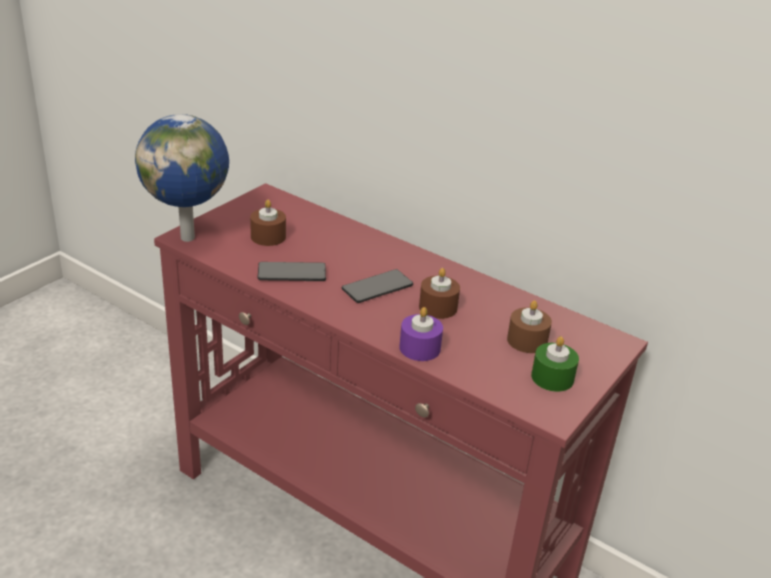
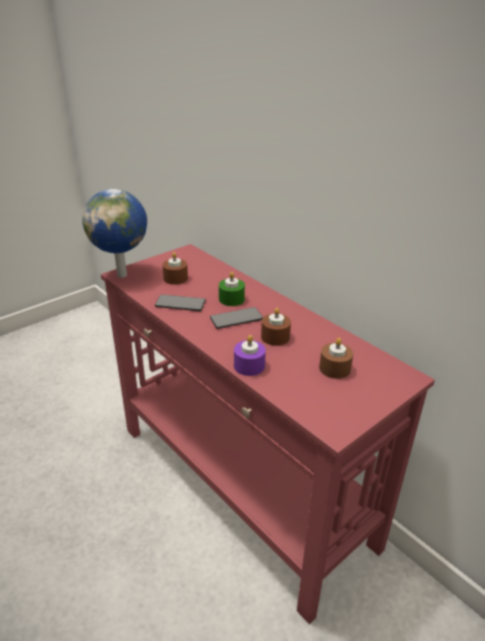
camera: 15 degrees right, 0 degrees up
green candle [531,336,579,392] -> green candle moved to [219,272,245,306]

